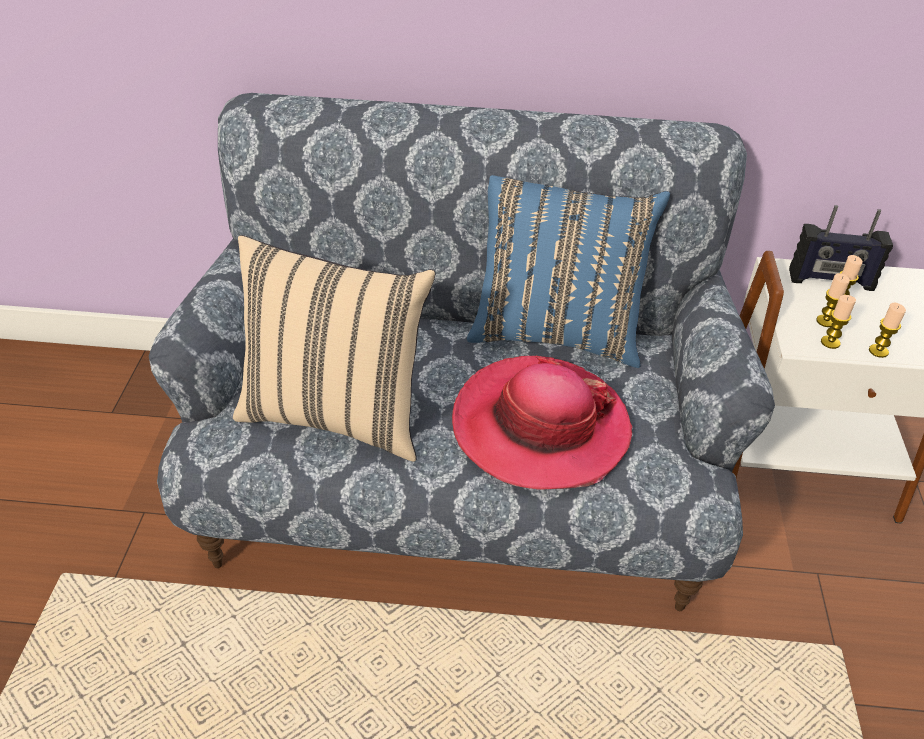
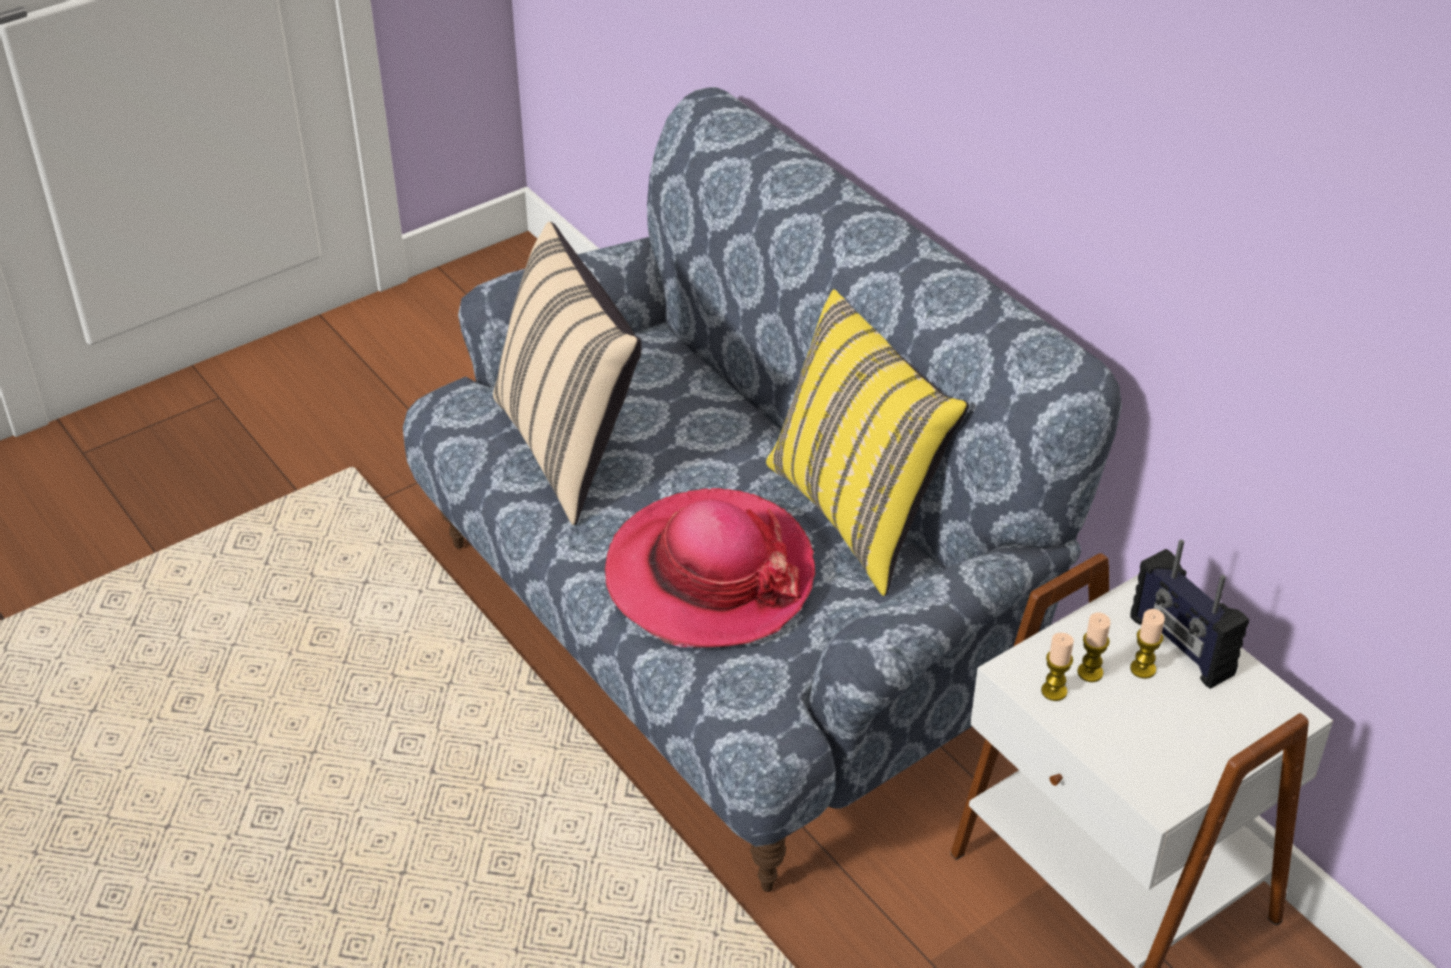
camera: 50 degrees right, 0 degrees up
blue pillow [467,175,670,368] -> yellow pillow [766,289,969,596]
candle [869,303,906,358] -> none

